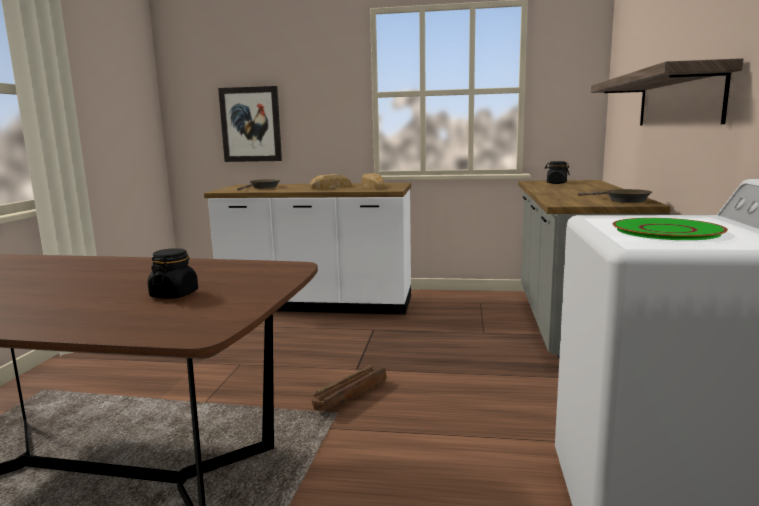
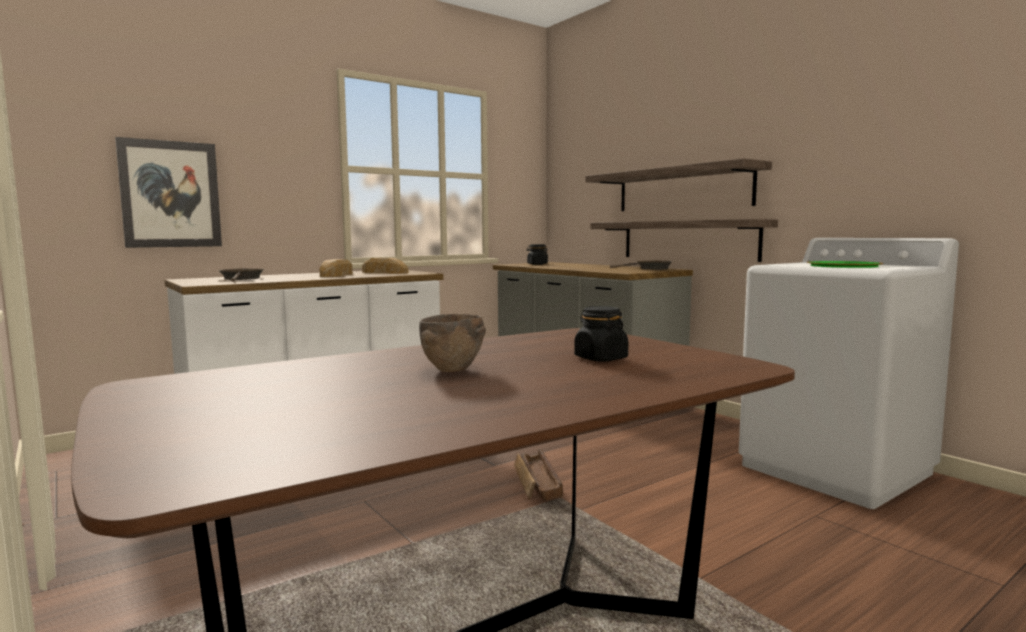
camera: 45 degrees left, 5 degrees down
none -> brown bowl [419,314,486,372]
none -> shelf [590,219,778,262]

